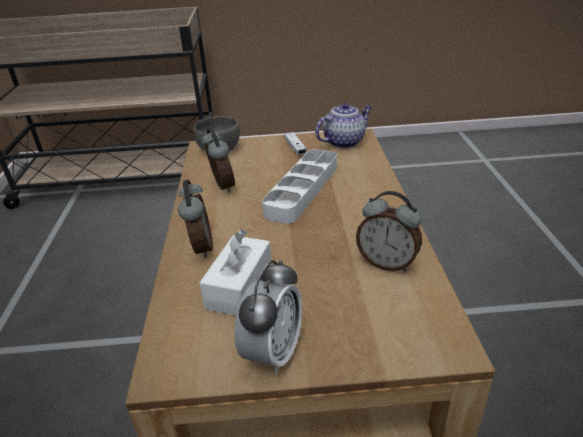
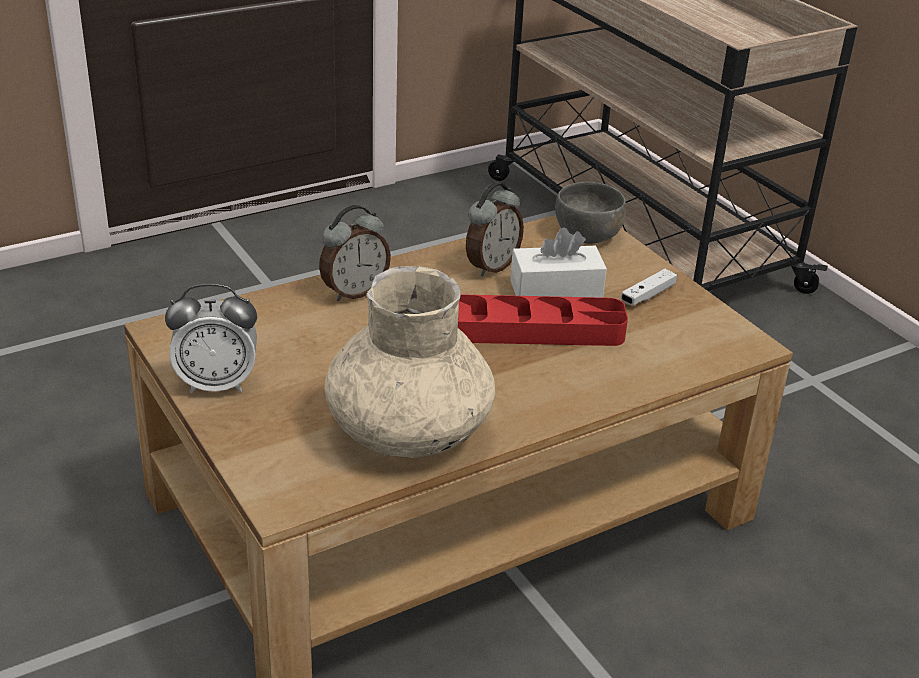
camera: 60 degrees right, 0 degrees up
white tissue box [199,229,272,316] -> white tissue box moved to [510,227,607,298]
white tray [262,149,337,224] -> red tray [458,294,628,346]
teapot [315,103,372,148] -> none
alarm clock [356,191,422,272] -> beige vase [325,266,495,458]

